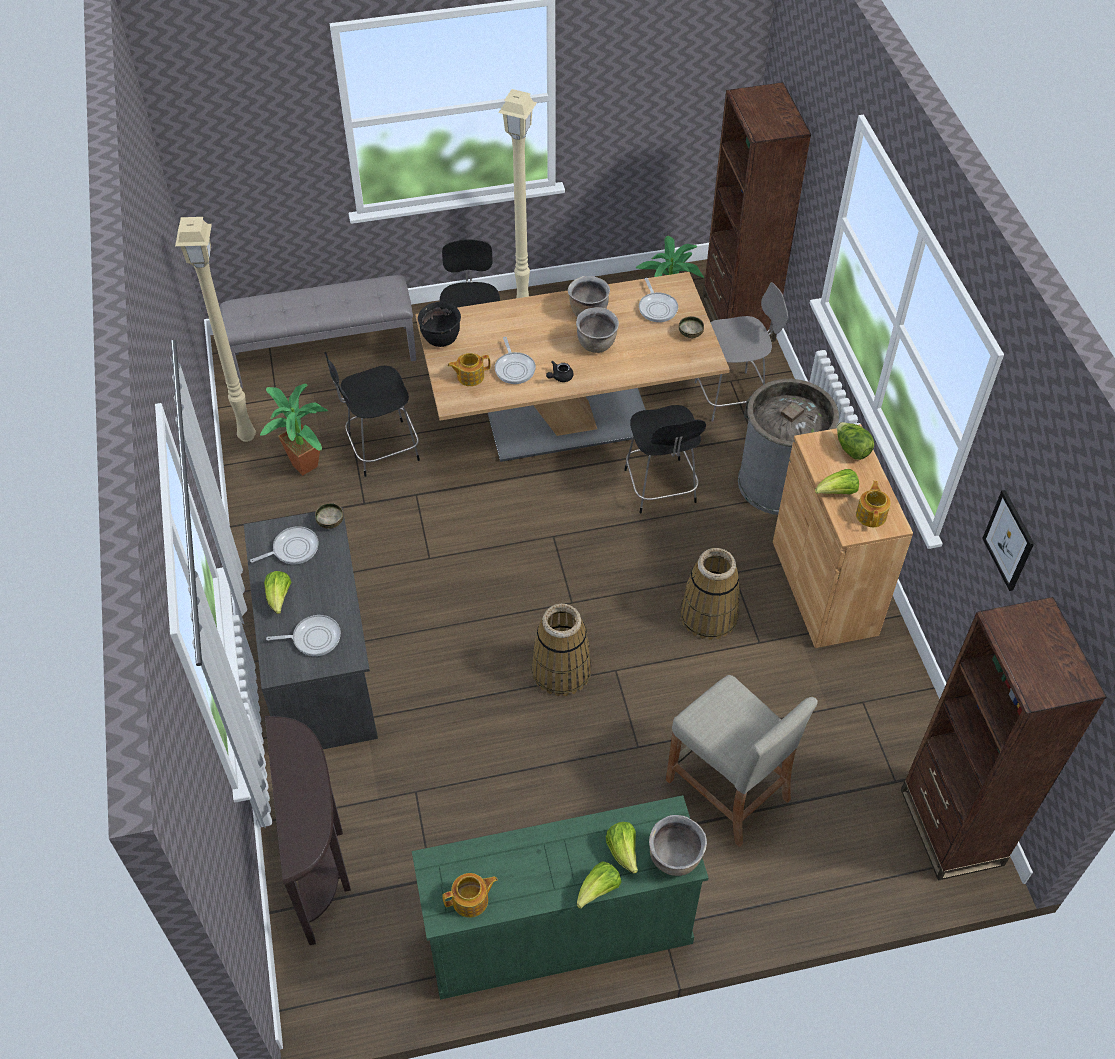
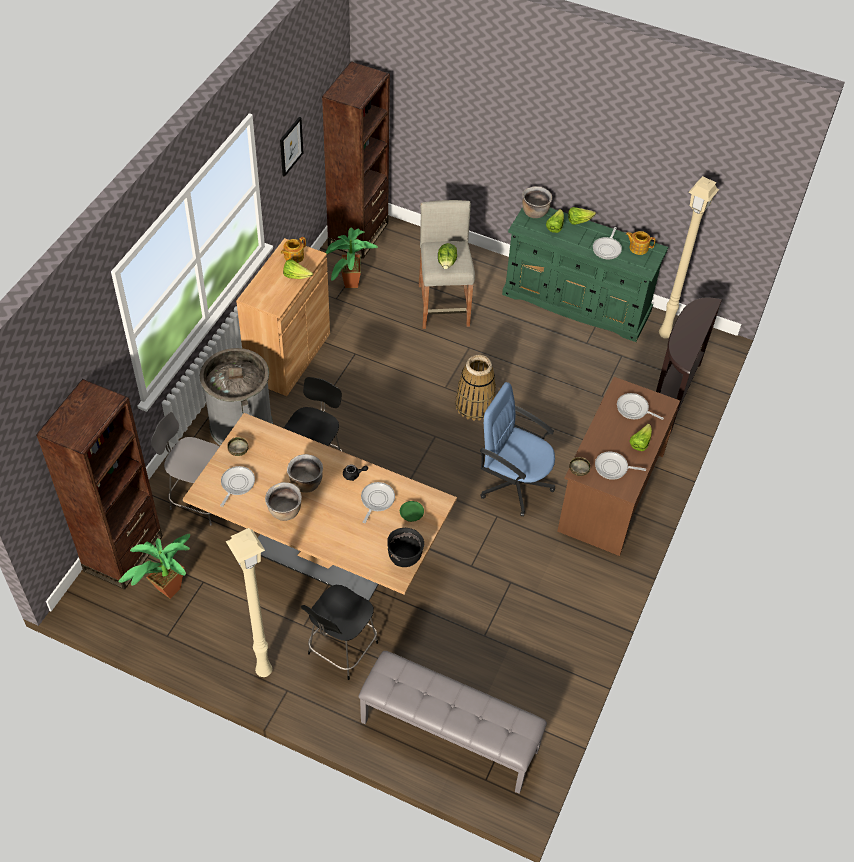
camera: 145 degrees left, 0 degrees up
beige floor lamp [175,217,256,442] -> beige floor lamp moved to [659,176,719,339]
grey desk [244,507,378,749] -> brown desk [557,377,680,556]
potted plant [260,384,328,476] -> potted plant moved to [325,228,378,288]
black chair [324,352,420,477] -> none
teapot [448,353,490,386] -> green plate [400,501,424,522]
basket [680,548,740,640] -> none
lettuce [837,422,874,460] -> lettuce moved to [438,243,457,269]
none -> blue office chair [480,382,555,517]
none -> frying pan [593,227,622,260]

